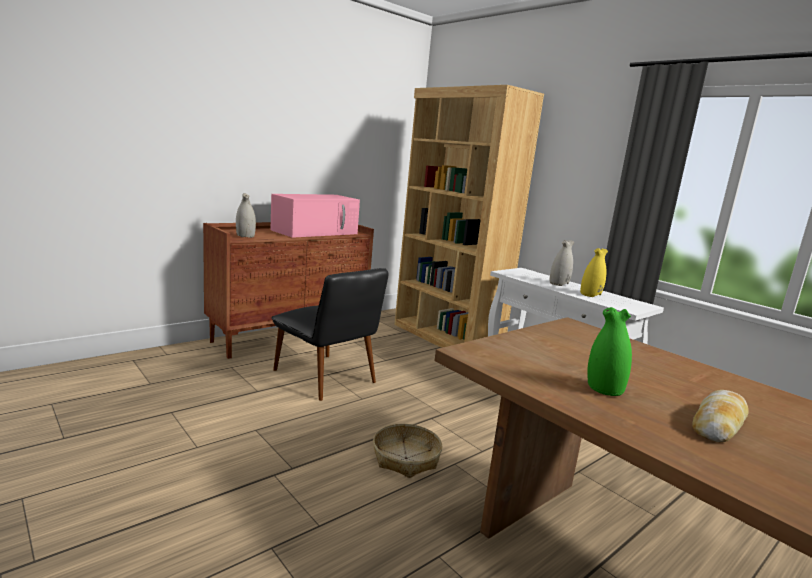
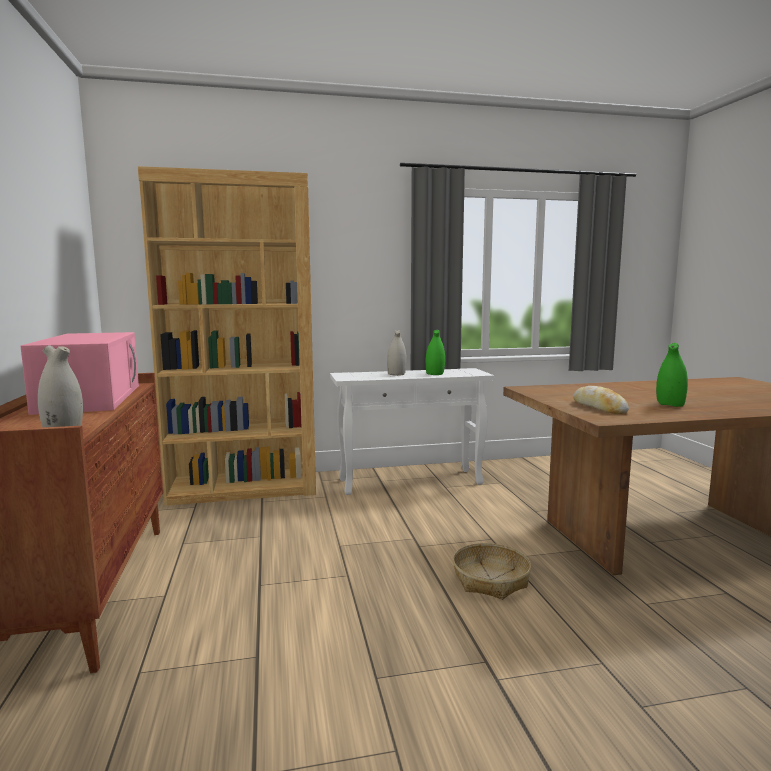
camera: 60 degrees left, 5 degrees down
black chair [271,268,388,401] -> none
yellow vase [580,248,608,297] -> green vase [426,330,445,375]
bread [693,390,749,443] -> bread moved to [573,386,629,414]

